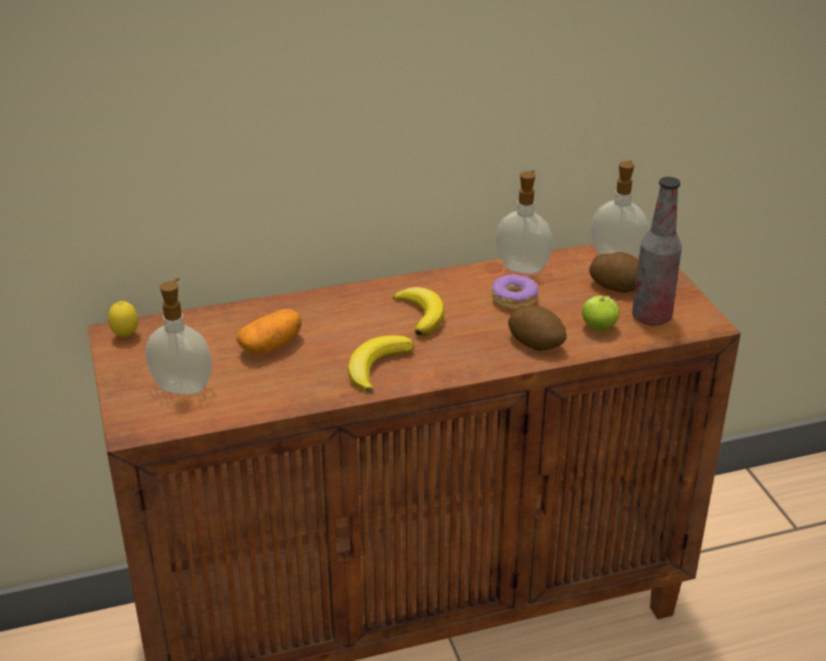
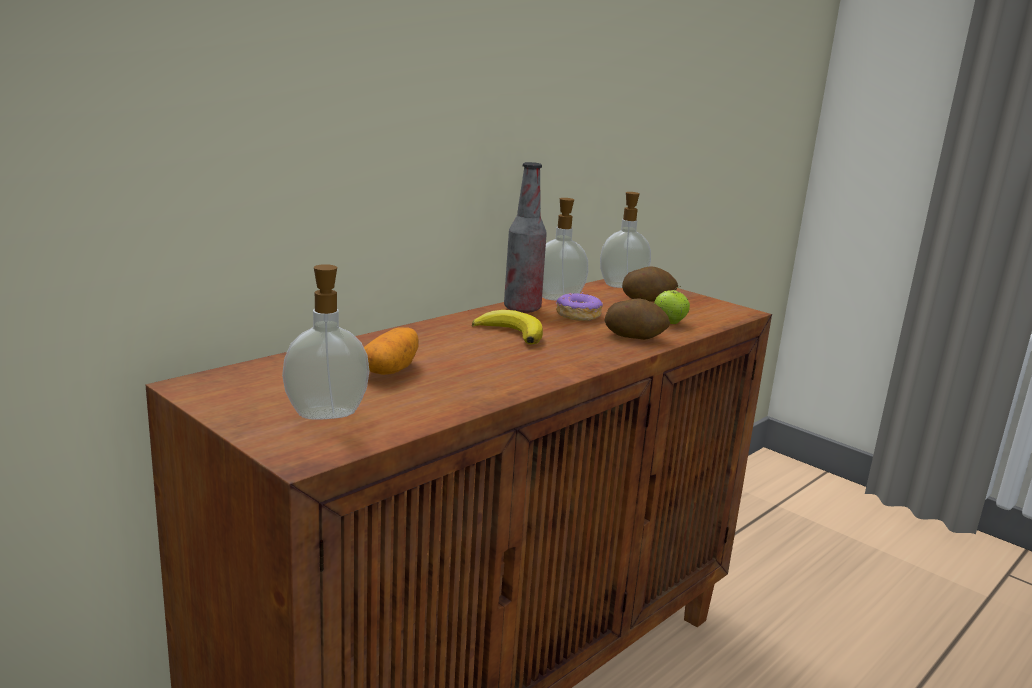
camera: 30 degrees left, 15 degrees down
lemon [108,301,138,337] -> none
banana [348,335,414,393] -> none
bottle [632,177,682,326] -> bottle moved to [504,162,547,313]

